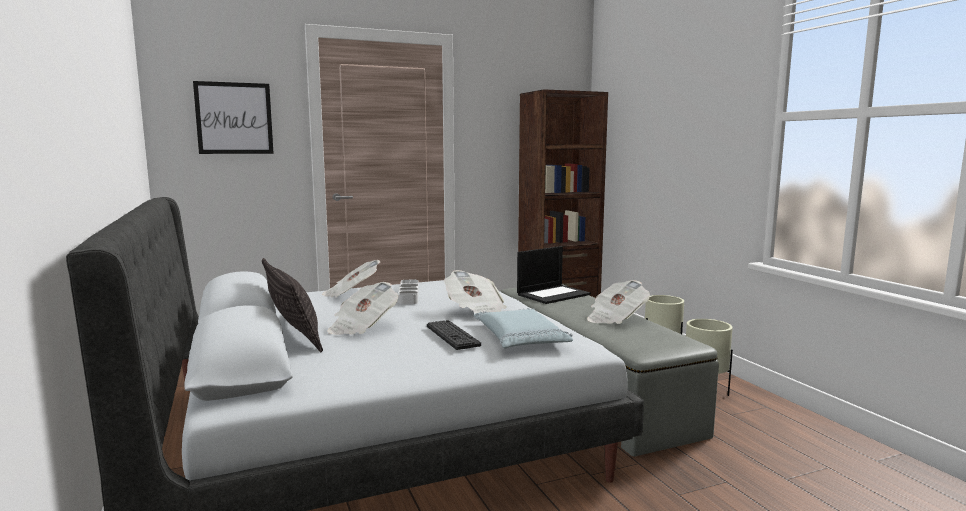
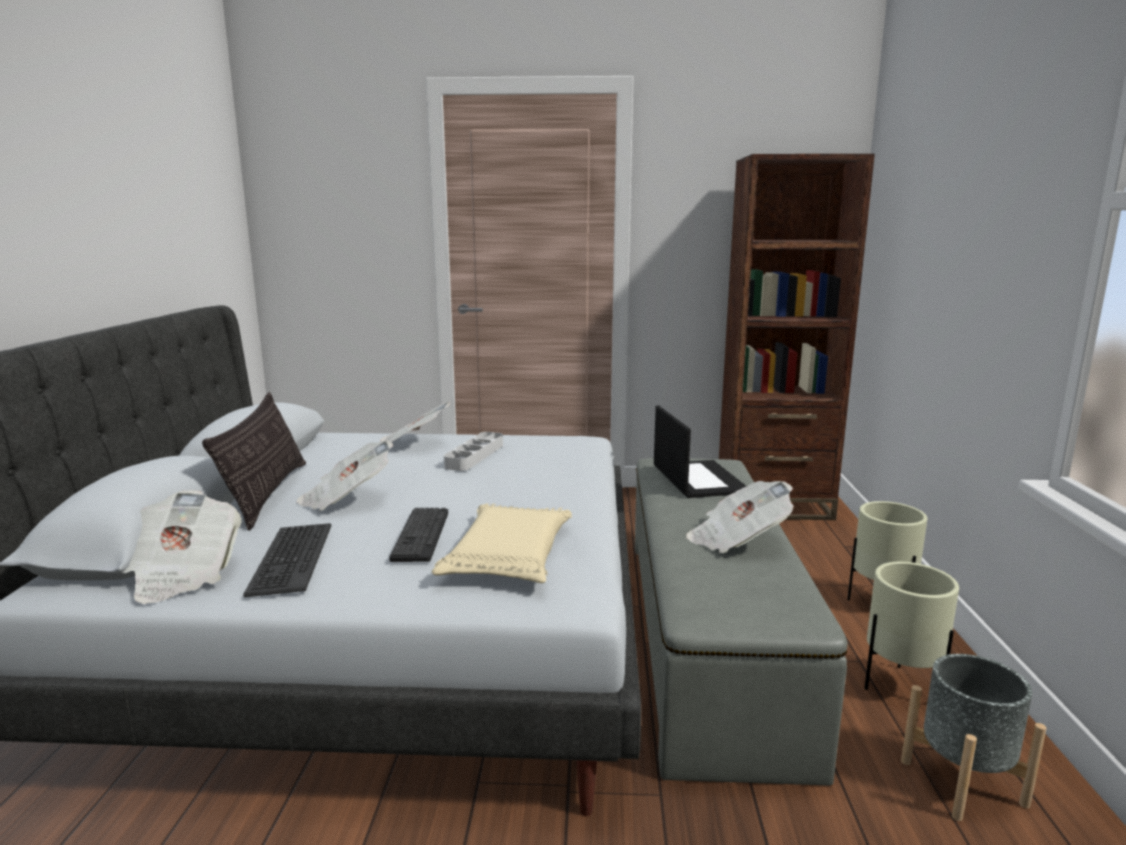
camera: 25 degrees right, 5 degrees up
picture [193,81,274,154] -> none
newspaper [444,270,507,313] -> newspaper moved to [121,490,242,604]
blue pillow [474,308,573,348] -> beige pillow [432,503,572,583]
laptop [517,246,591,304] -> laptop turned 90 degrees counterclockwise [654,406,746,498]
none -> keyboard [244,523,331,597]
none -> grey planter [901,654,1047,821]

